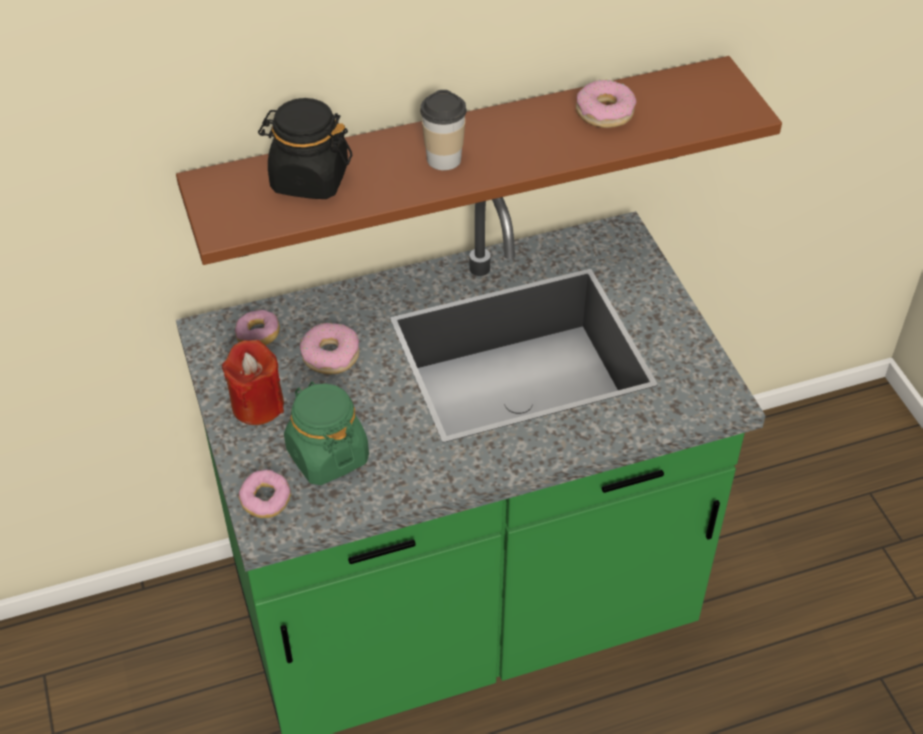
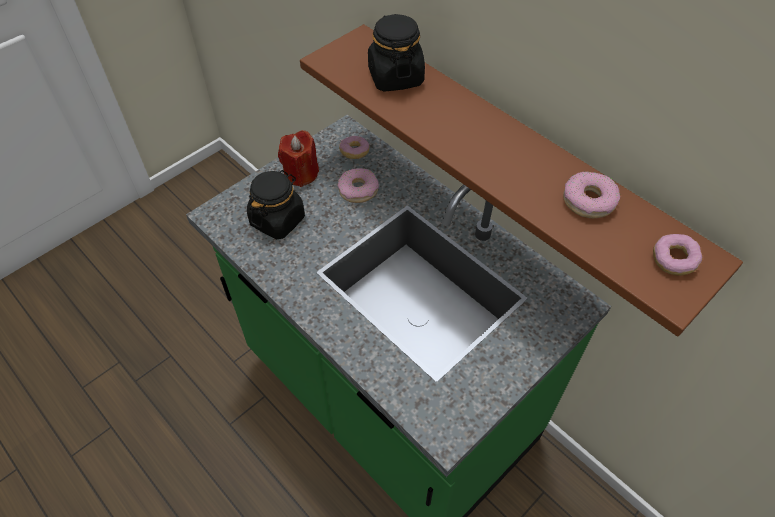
camera: 65 degrees right, 5 degrees up
donut [239,470,291,518] -> donut moved to [653,234,702,276]
green jar [284,381,369,485] -> black jar [247,170,305,239]
cup [420,90,466,170] -> none

